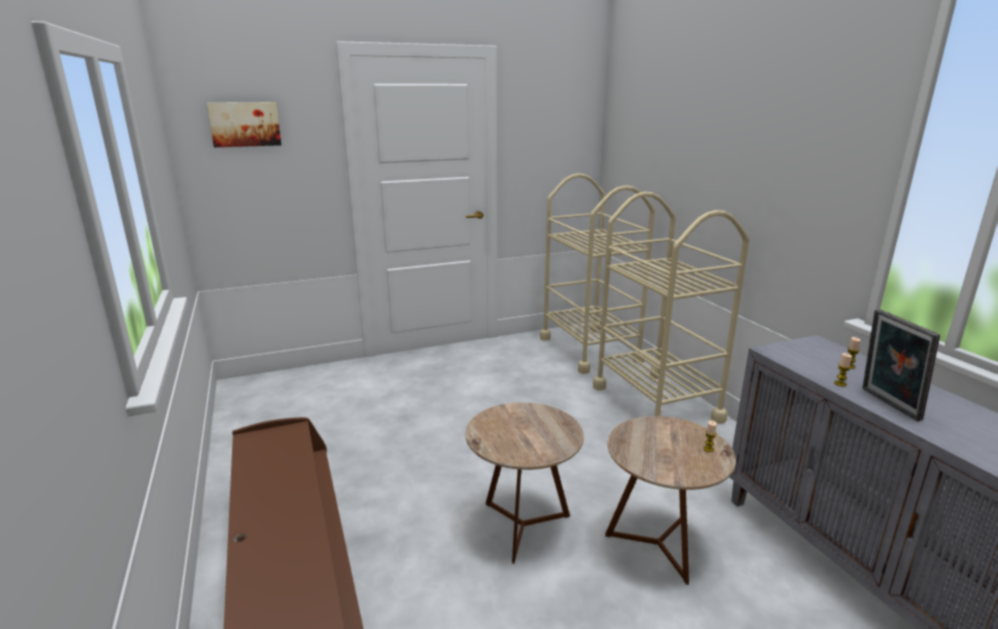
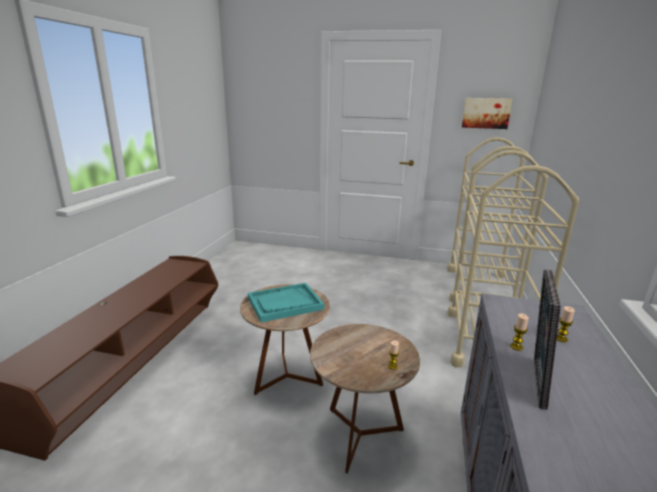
camera: 35 degrees right, 0 degrees up
picture [207,102,281,147] -> picture moved to [462,98,512,129]
none -> turquoise tray [248,283,324,323]

